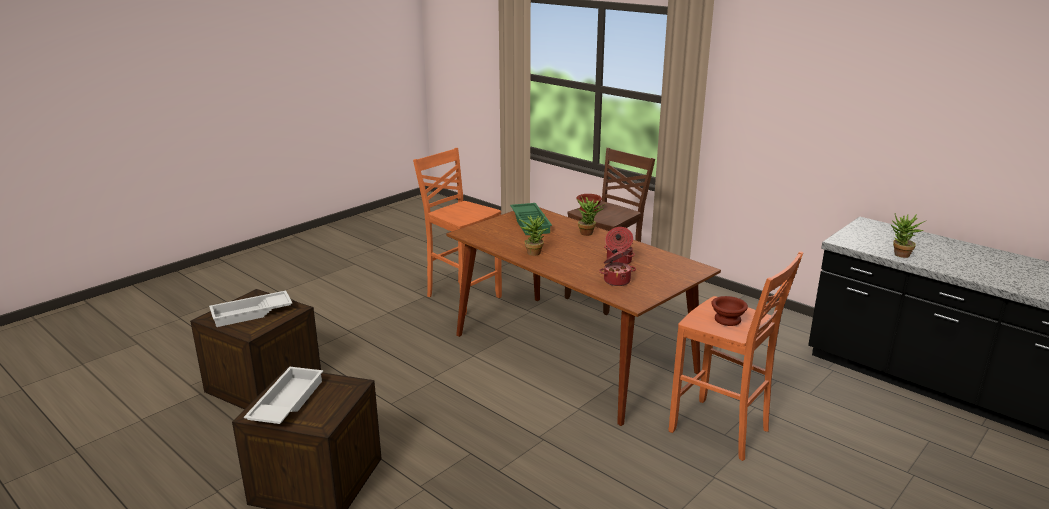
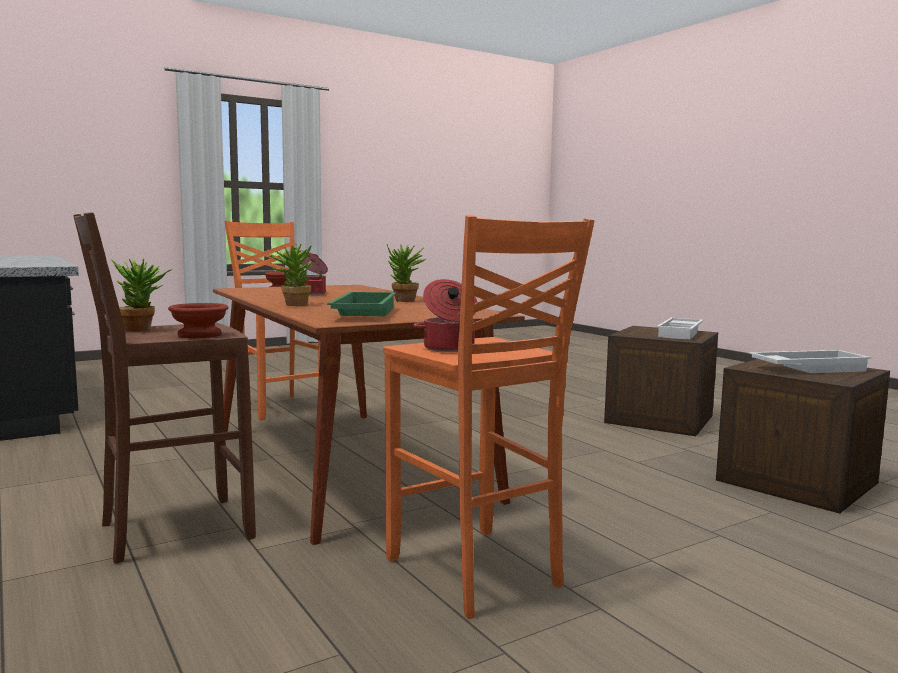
camera: 165 degrees left, 15 degrees down
cooking pot [599,249,636,286] -> cooking pot moved to [413,279,486,352]
potted plant [890,213,925,258] -> potted plant moved to [111,258,172,331]

